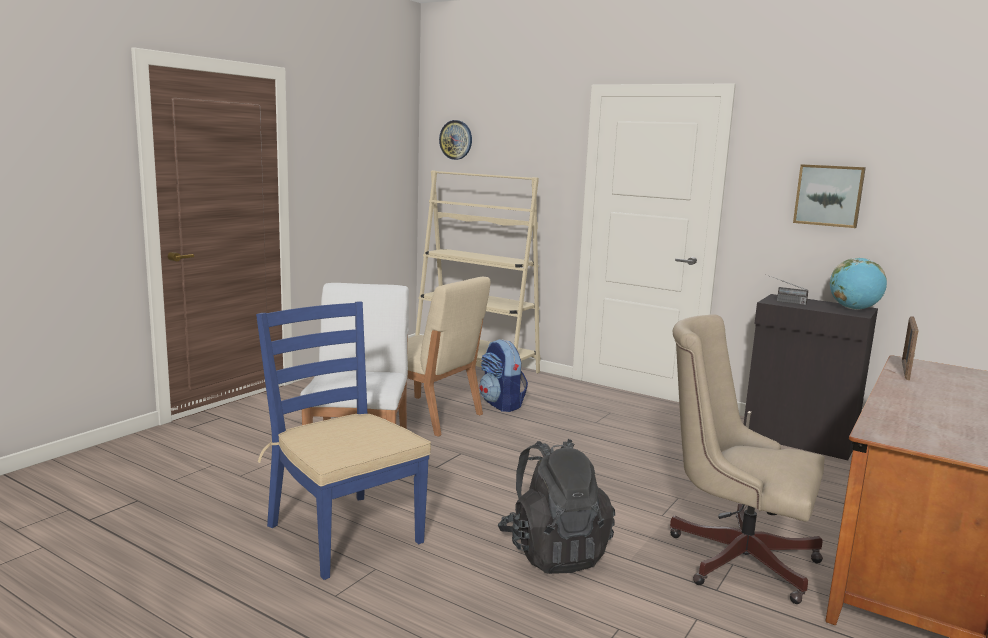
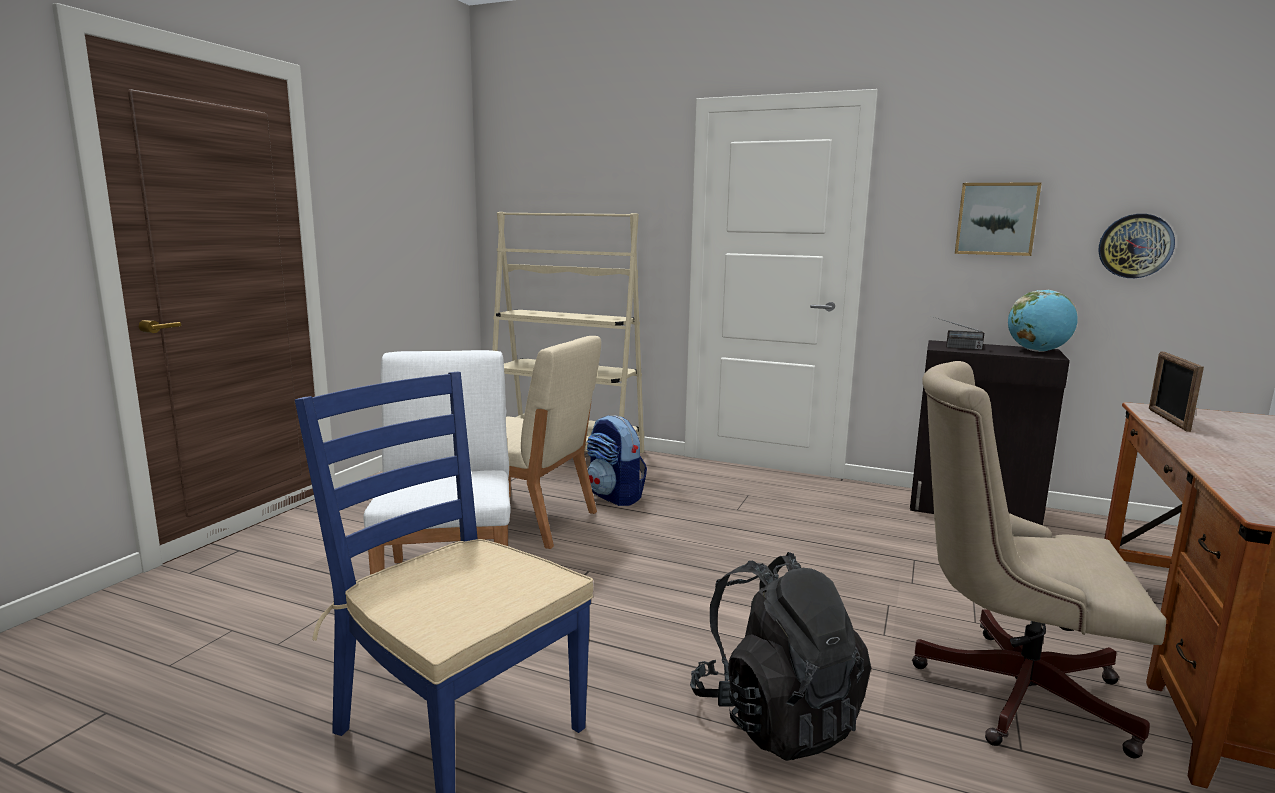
camera: 10 degrees left, 0 degrees up
wall clock [439,120,472,160] -> wall clock moved to [1098,214,1175,278]

